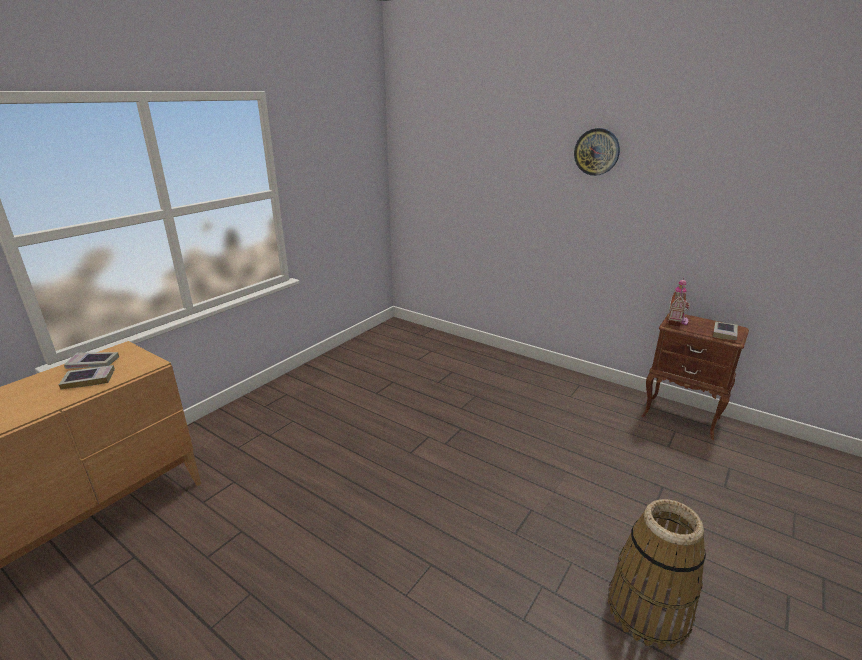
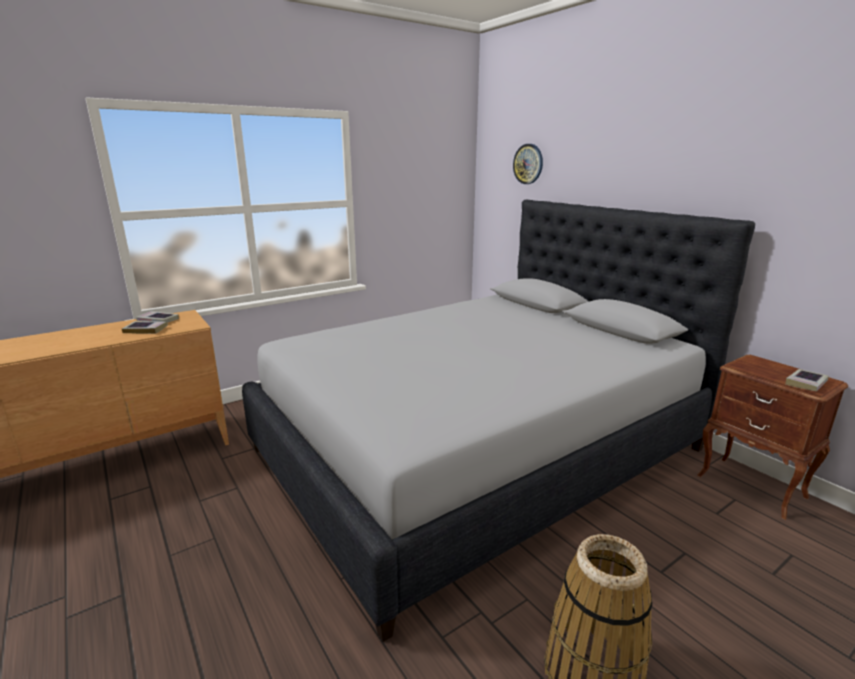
camera: 20 degrees right, 5 degrees down
wall clock [574,128,620,176] -> wall clock moved to [513,144,543,184]
toy house [667,277,690,327] -> none
none -> grey bed [242,200,755,642]

